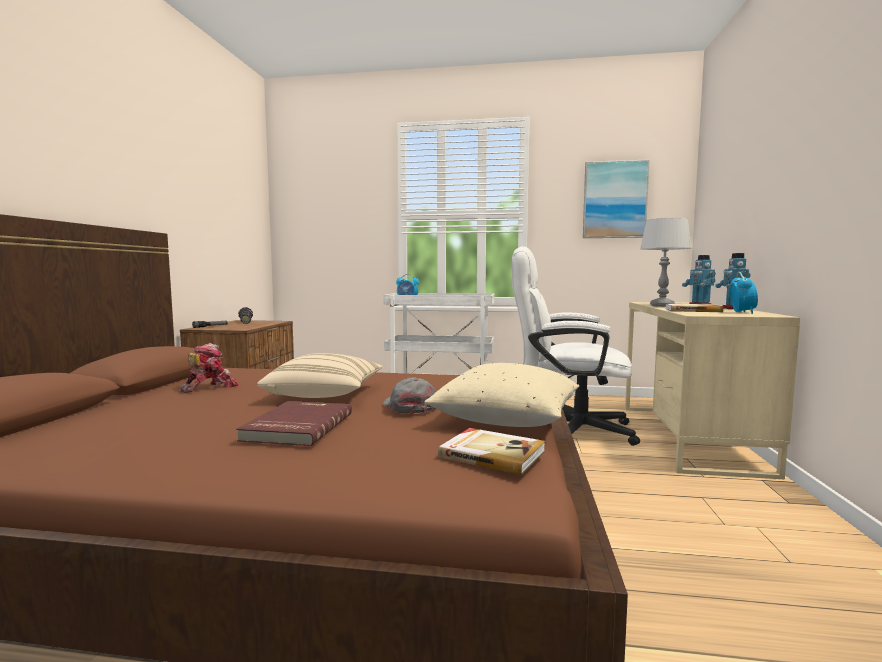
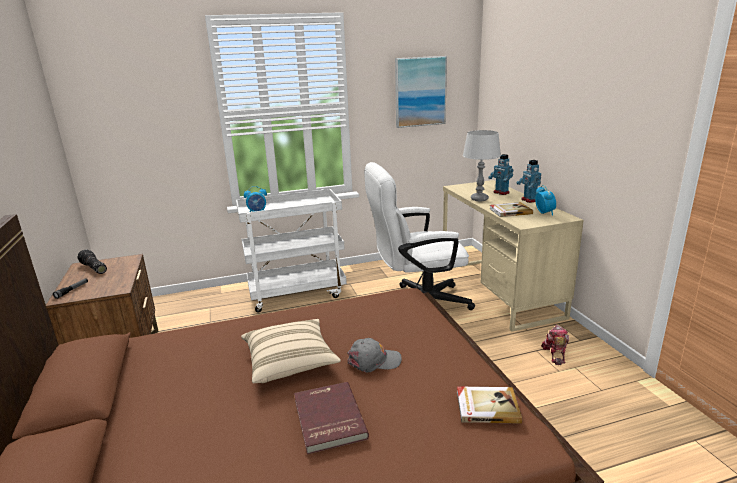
camera: 25 degrees left, 15 degrees up
toy robot [181,343,239,393] -> toy robot moved to [541,325,569,365]
grey cap [383,378,436,414] -> grey cap turned 135 degrees clockwise [347,338,402,373]
beige pillow [425,363,579,427] -> none

